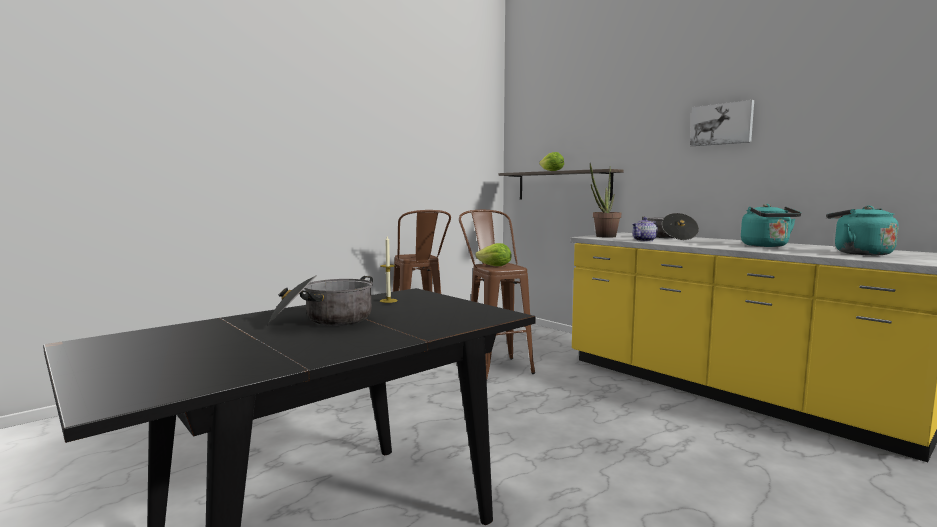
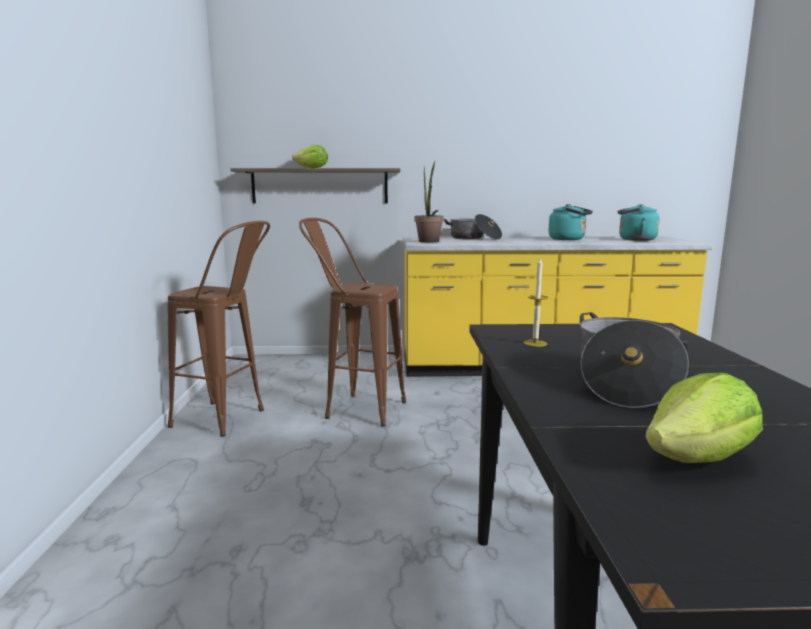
camera: 50 degrees left, 5 degrees up
lettuce [475,243,512,266] -> lettuce moved to [646,373,763,463]
teapot [632,217,658,242] -> none
picture [690,100,754,146] -> none

